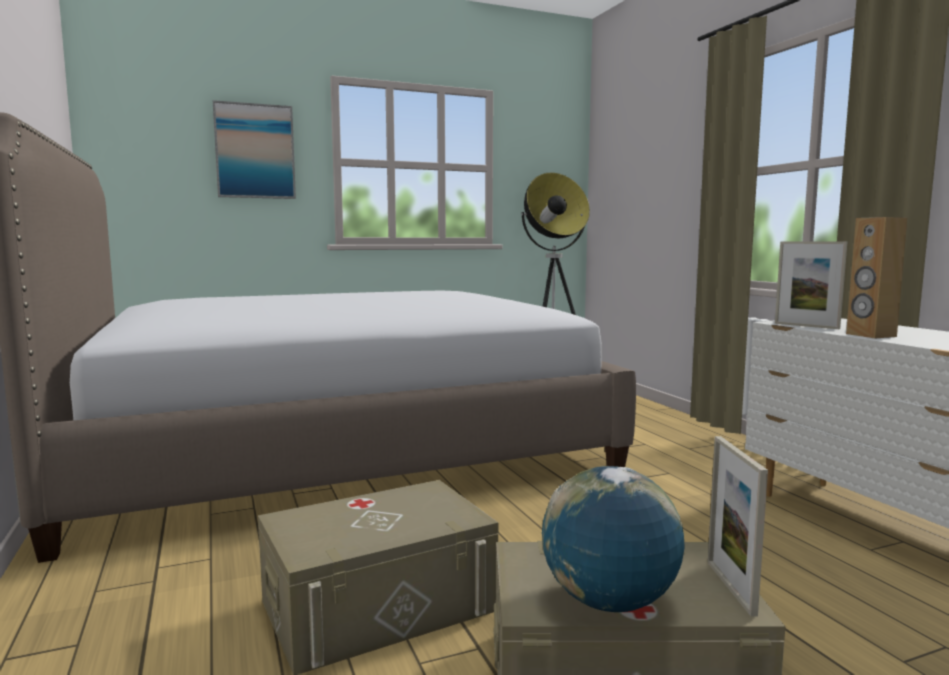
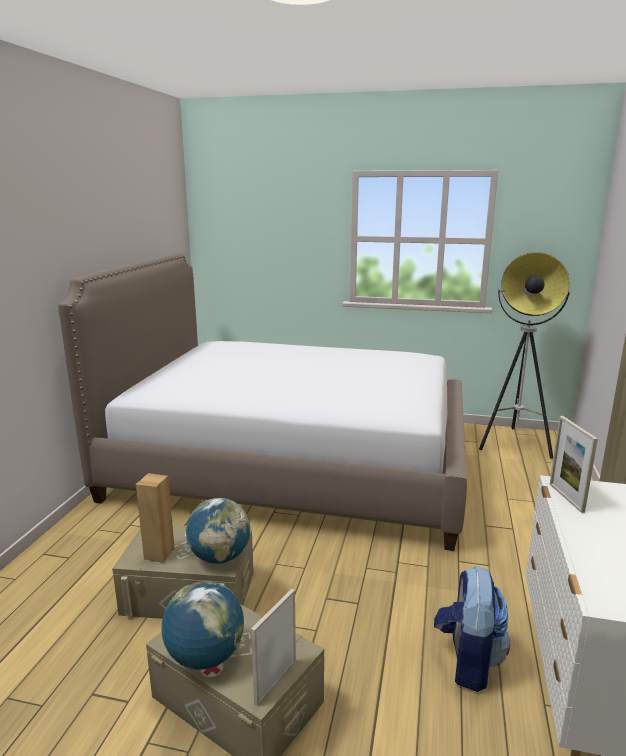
camera: 35 degrees right, 10 degrees up
picture [213,100,296,199] -> none
brown speaker [846,217,907,339] -> brown speaker moved to [136,473,175,563]
none -> globe [186,498,250,564]
none -> backpack [434,566,510,692]

